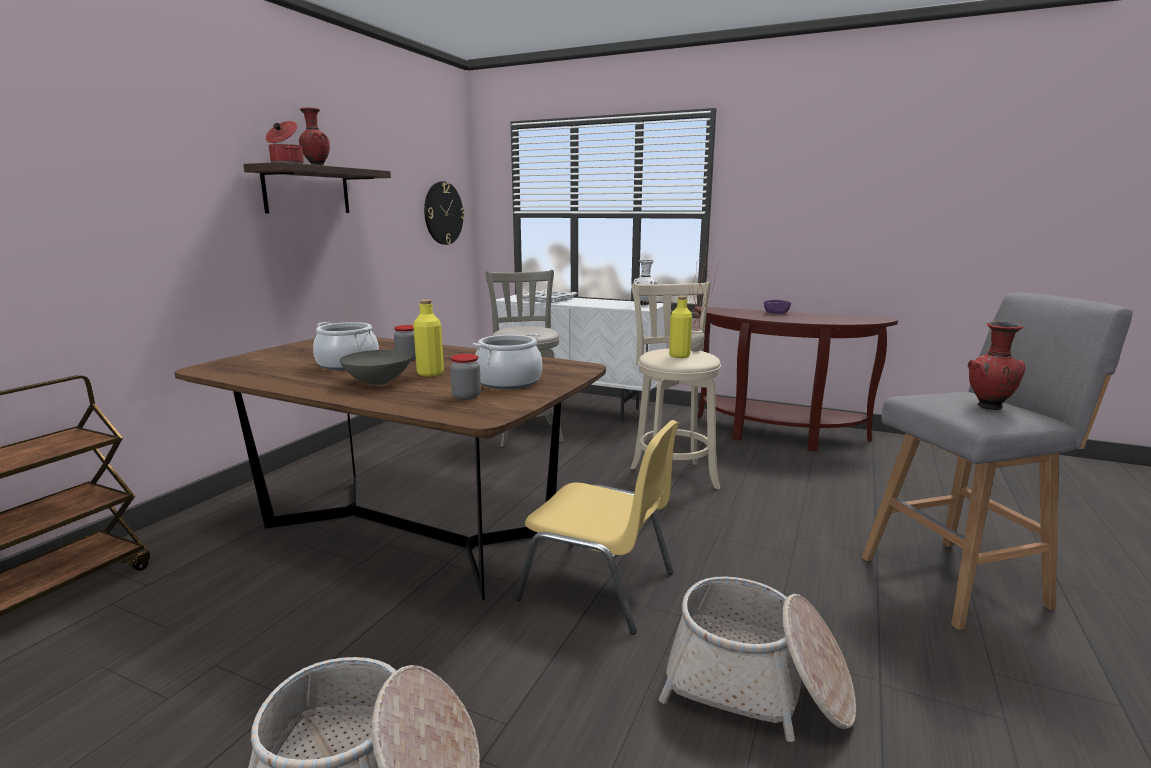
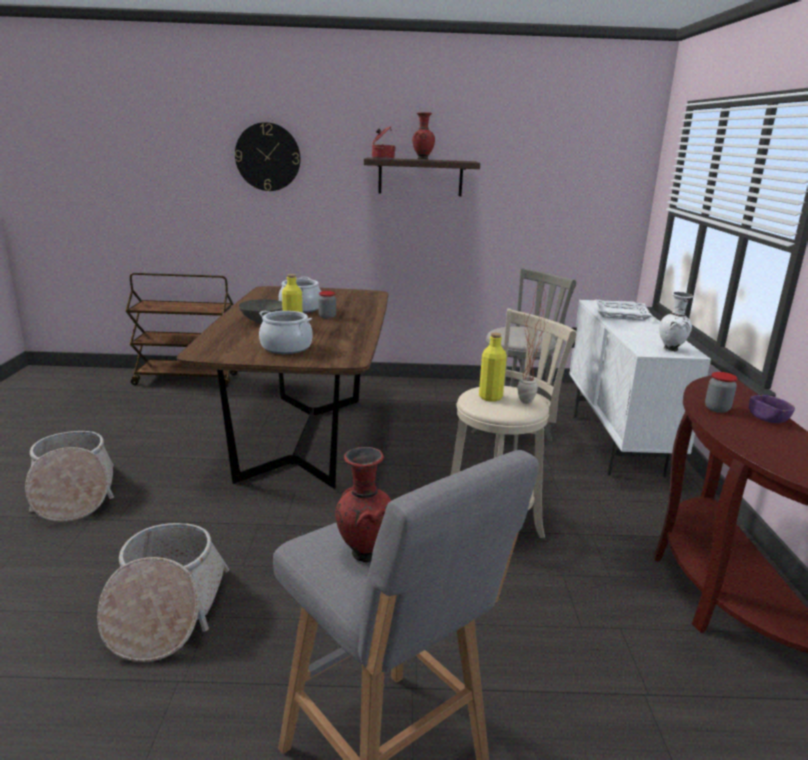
camera: 65 degrees right, 5 degrees up
wall clock [424,181,465,245] -> wall clock moved to [235,122,300,191]
jar [450,354,481,400] -> jar moved to [705,372,738,413]
yellow chair [515,420,679,634] -> none

